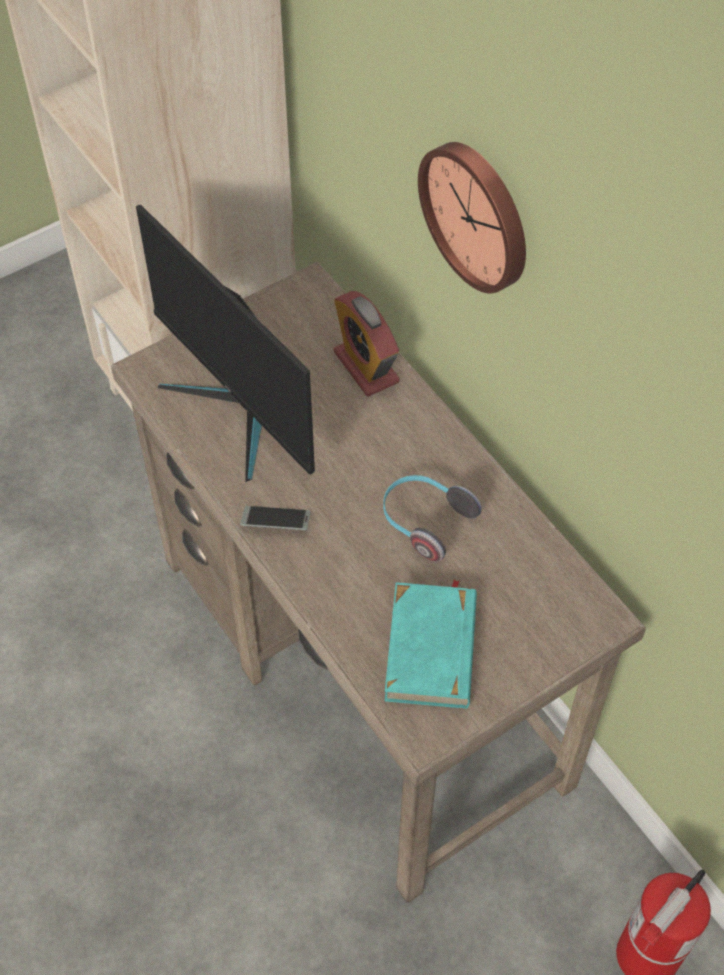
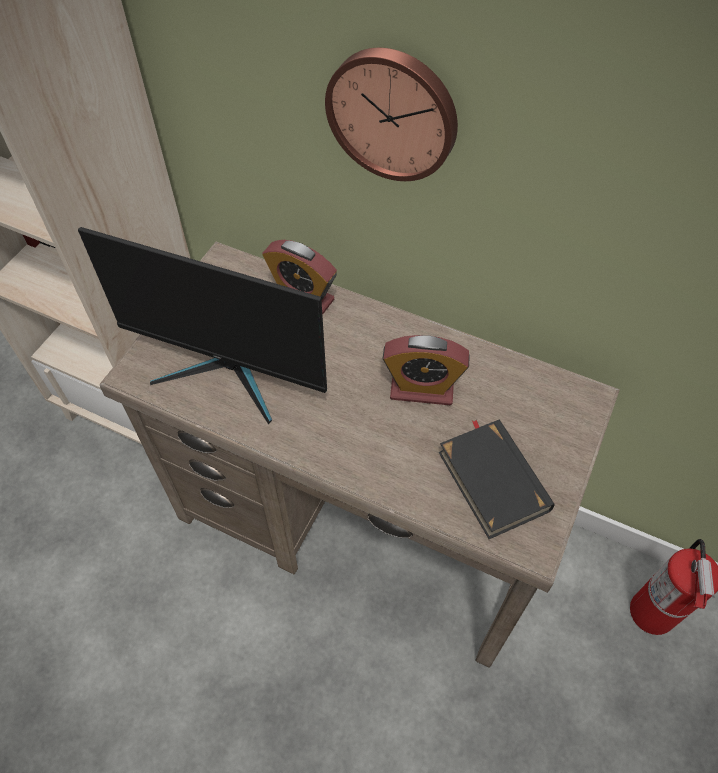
camera: 30 degrees left, 0 degrees up
phone [240,506,311,530] -> none
headphones [383,475,482,561] -> alarm clock [383,335,470,405]
turquoise book [385,579,477,709] -> black book [439,420,555,539]

